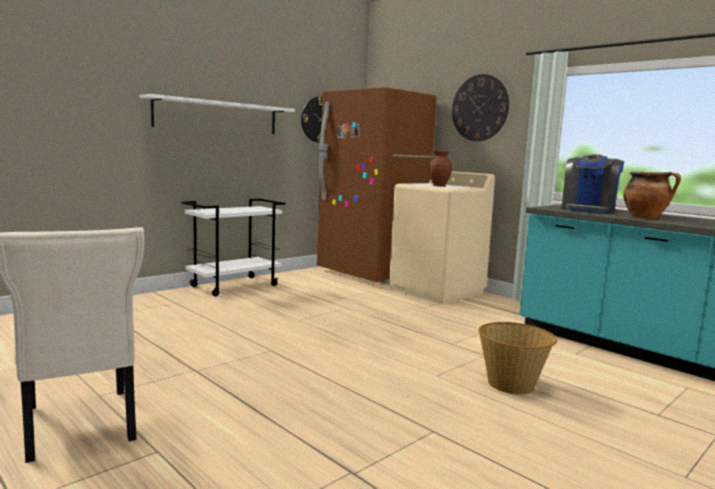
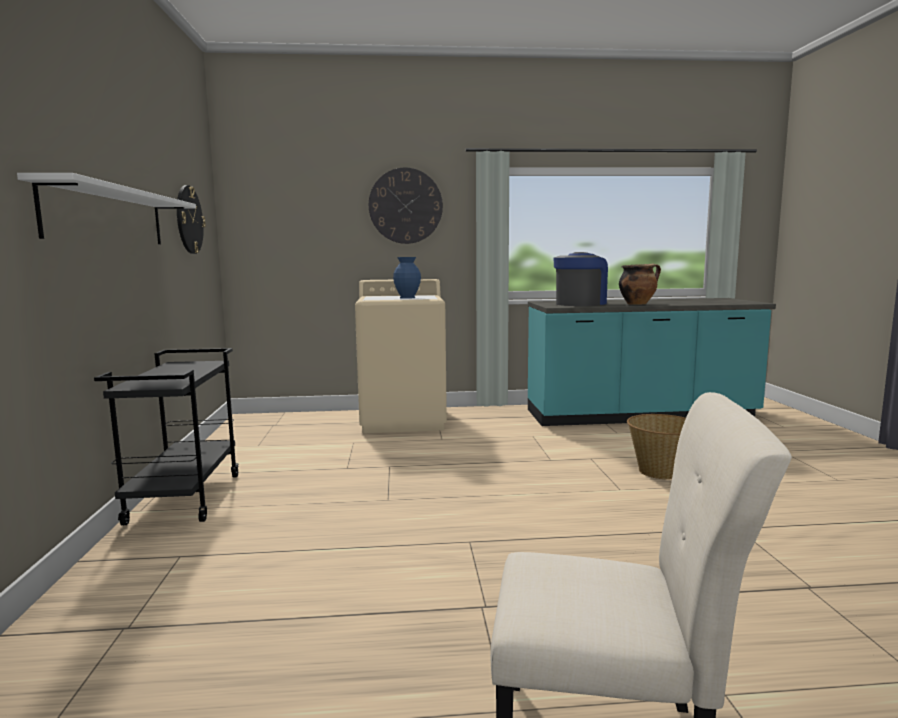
camera: 50 degrees left, 0 degrees up
white cart [181,199,286,296] -> black cart [94,348,239,525]
brown fridge [317,87,436,283] -> none
brown vase [429,151,452,187] -> blue vase [393,257,421,299]
coffee machine [562,154,625,214] -> coffee machine turned 120 degrees counterclockwise [553,252,608,306]

